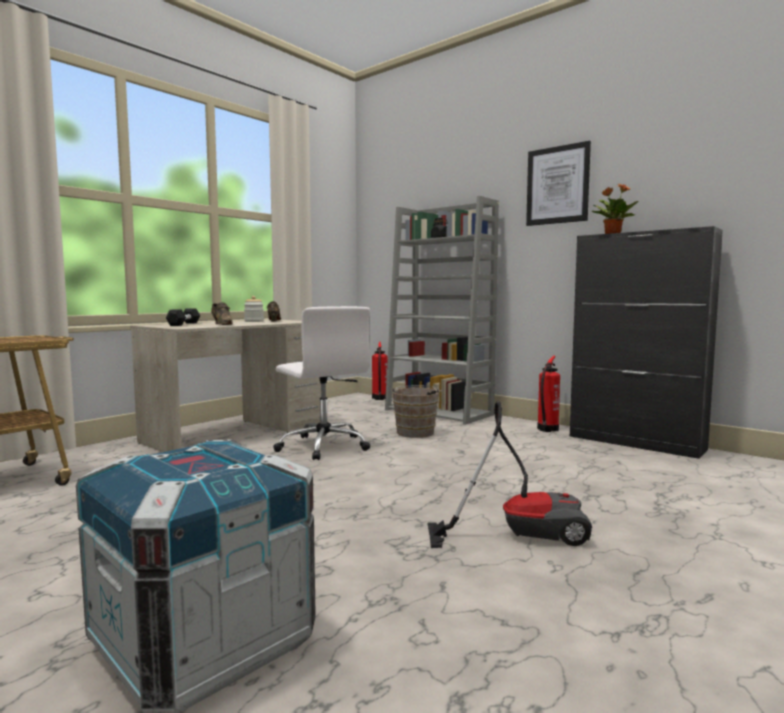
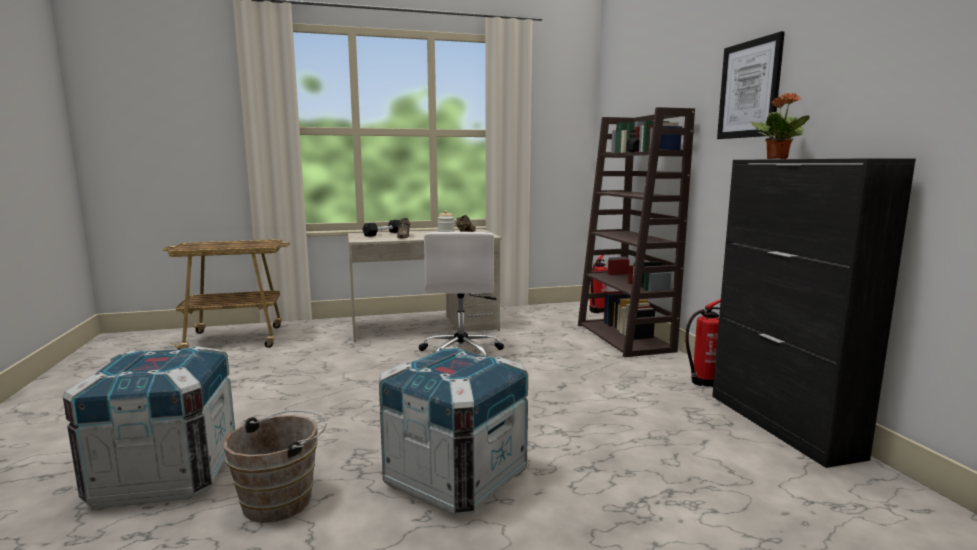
camera: 35 degrees right, 5 degrees up
grey bookcase [385,196,499,425] -> brown bookcase [578,107,695,357]
brown bucket [391,385,443,438] -> brown bucket moved to [223,410,327,523]
vacuum cleaner [428,401,592,548] -> crate [379,347,528,516]

